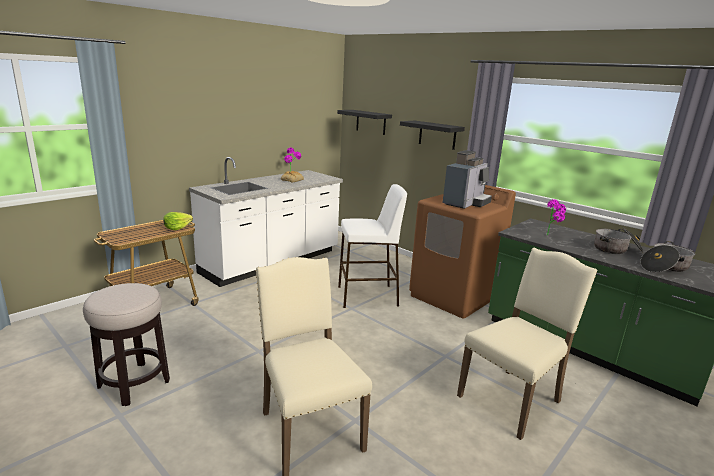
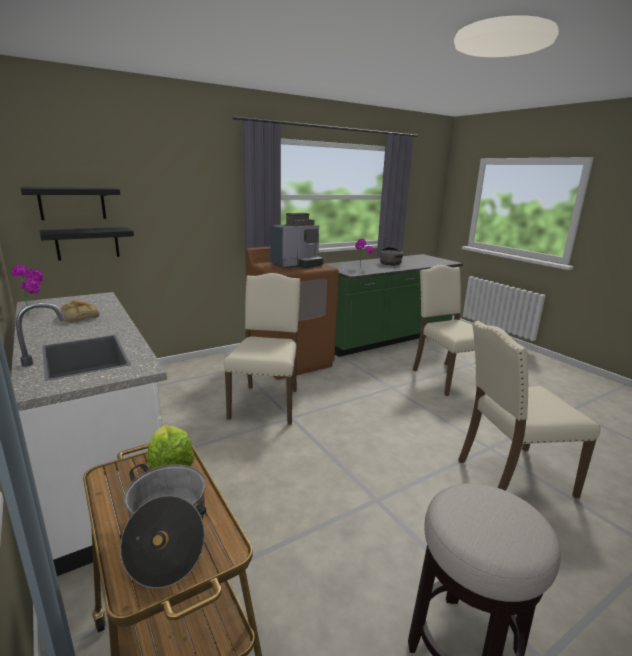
camera: 75 degrees left, 0 degrees up
white stool [338,184,407,308] -> beige chair [224,273,301,425]
black shelf [400,121,465,150] -> black shelf moved to [39,227,134,261]
coffee machine [443,150,492,209] -> coffee machine turned 90 degrees clockwise [270,213,324,268]
cooking pot [640,241,695,272] -> cooking pot moved to [120,464,206,588]

